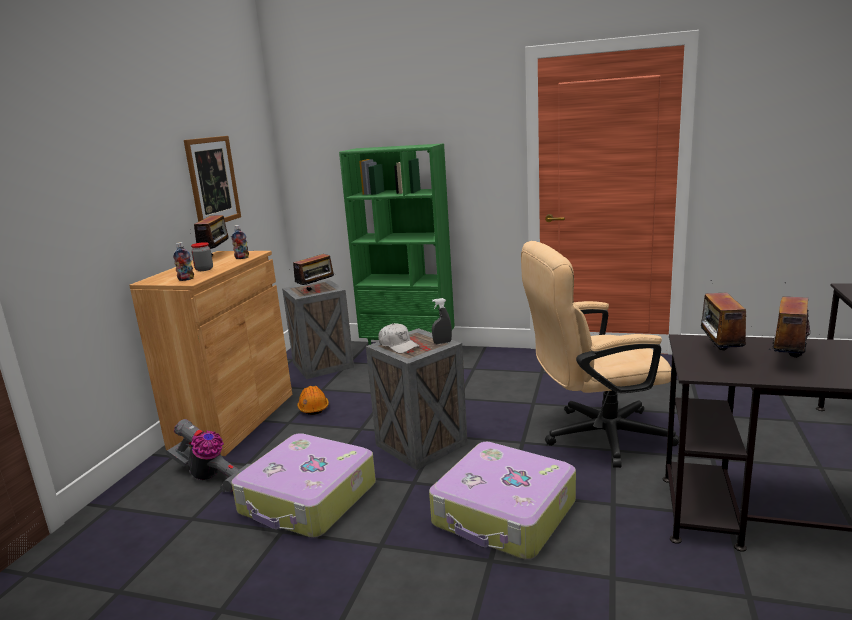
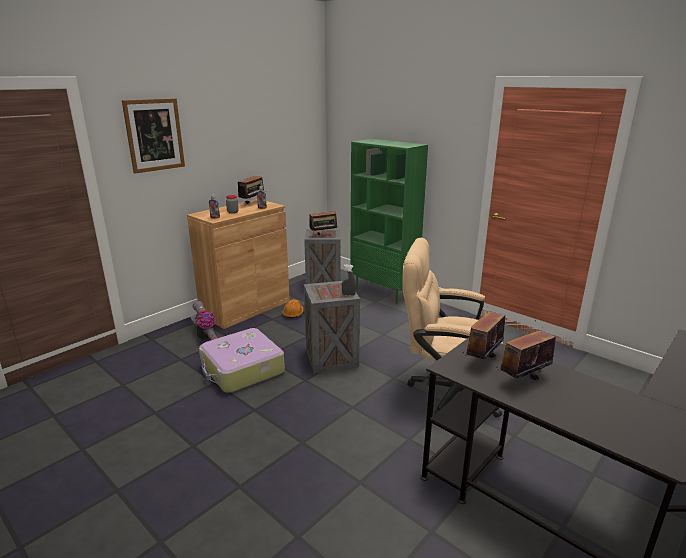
camera: 25 degrees right, 5 degrees up
picture [184,136,241,222] -> picture moved to [122,98,185,173]
white cap [378,323,420,353] -> none
suitcase [429,442,576,559] -> none

